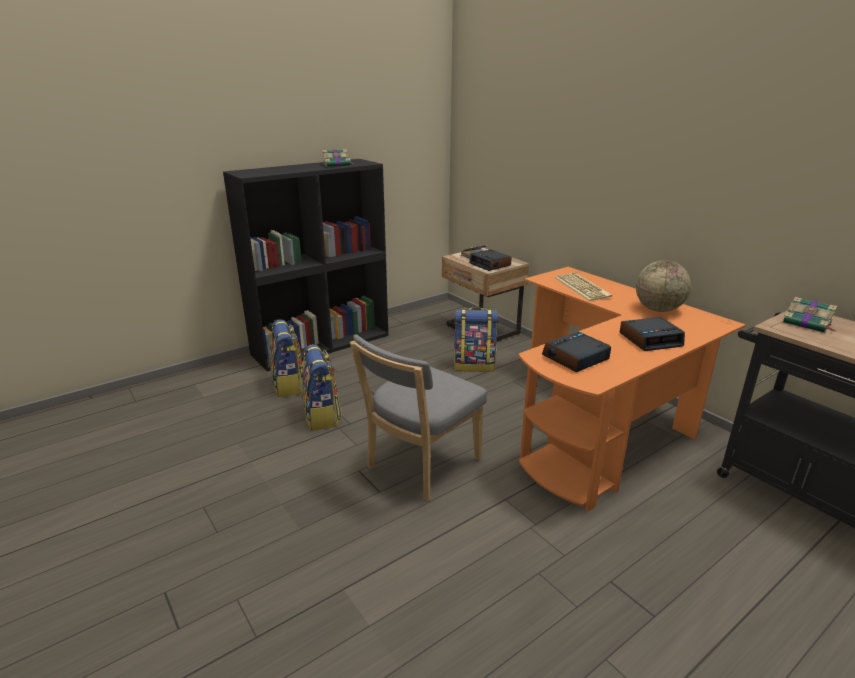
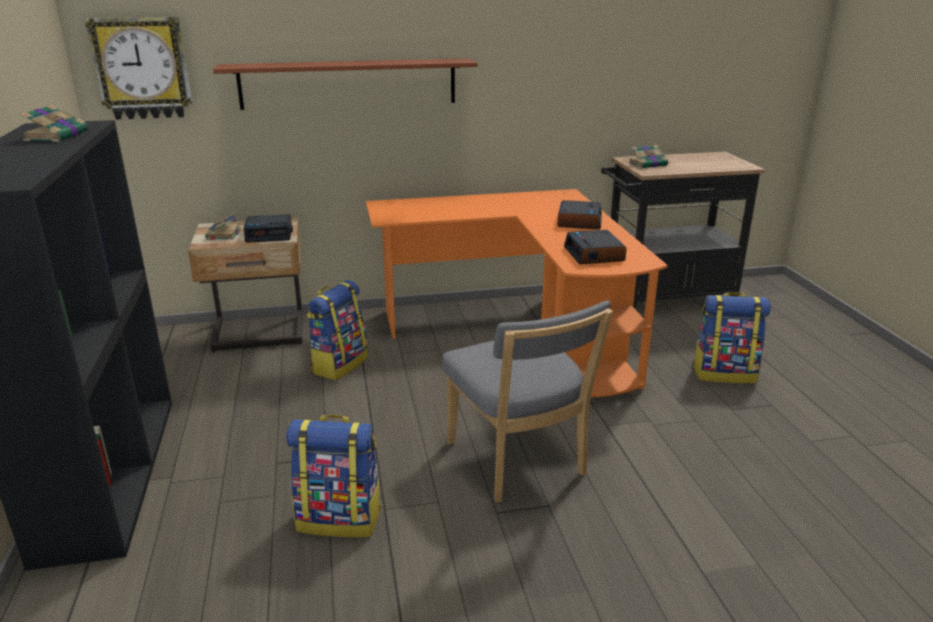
camera: 65 degrees left, 0 degrees up
backpack [270,320,304,397] -> backpack moved to [693,292,771,383]
keyboard [555,273,612,301] -> none
globe [636,260,691,312] -> none
none -> wall clock [85,17,192,120]
none -> brown shelf [213,58,478,110]

